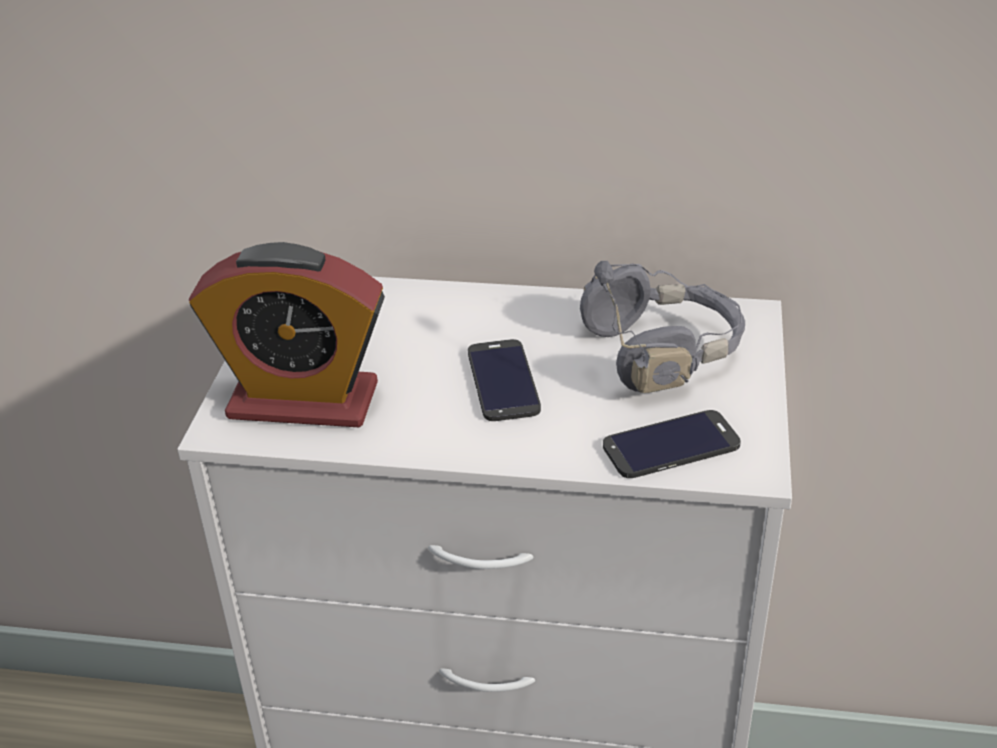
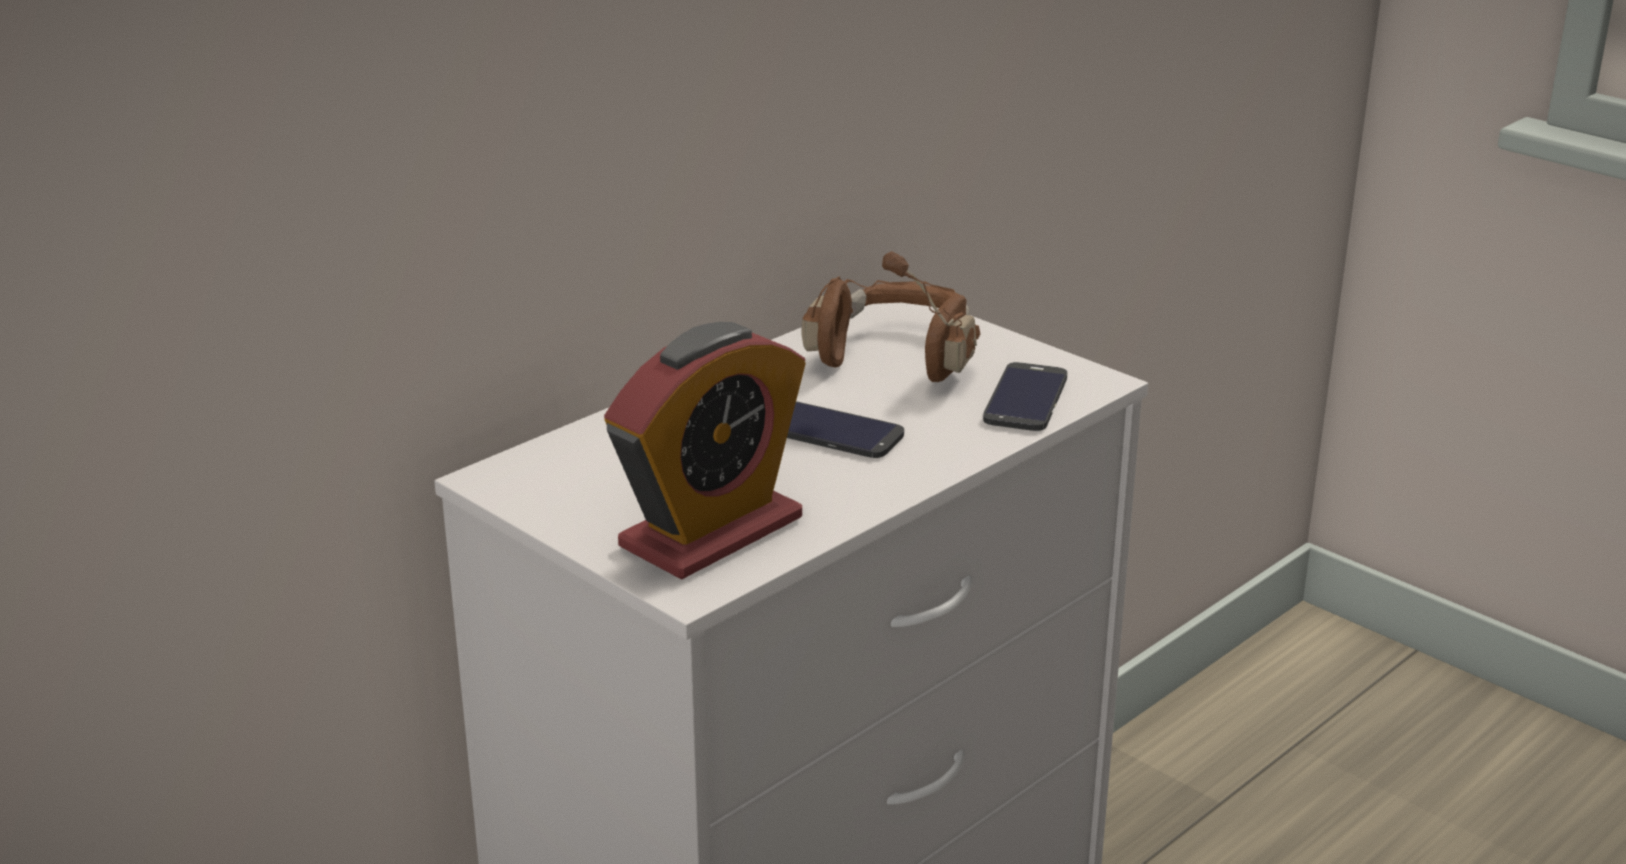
camera: 55 degrees left, 10 degrees down
grey headphones [580,261,745,393] -> brown headphones [801,251,980,382]

